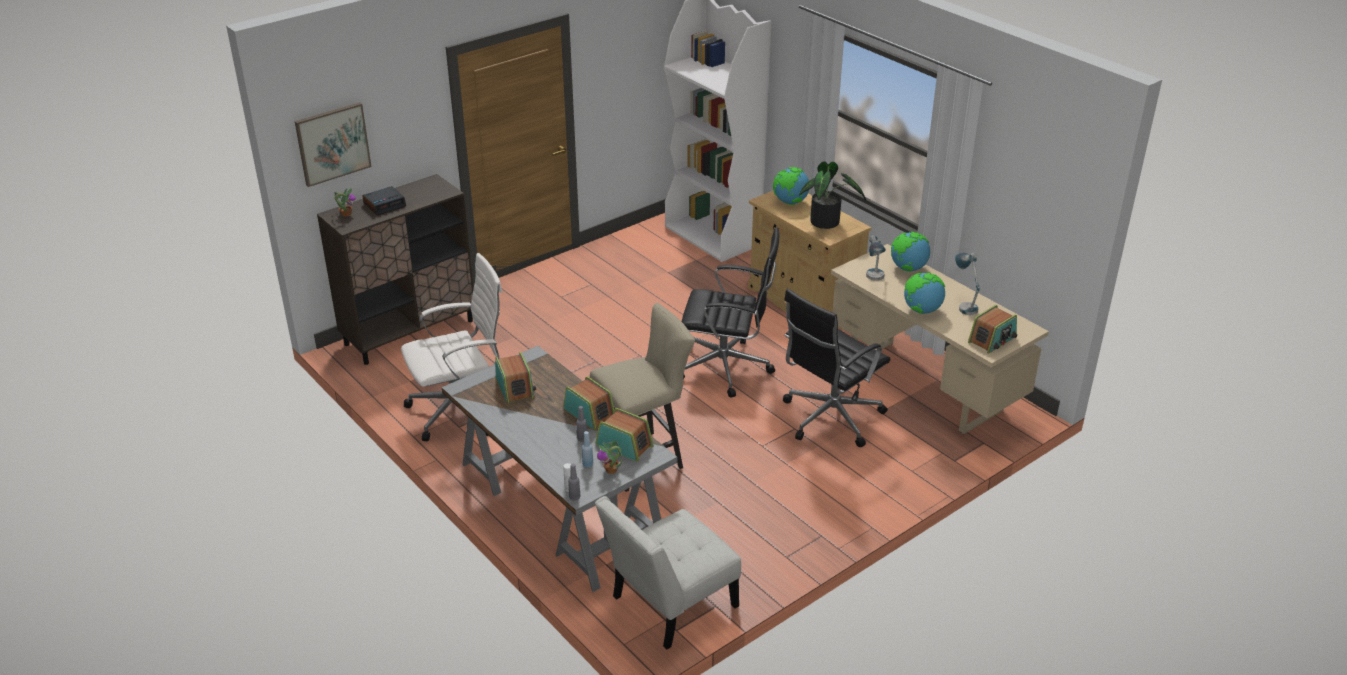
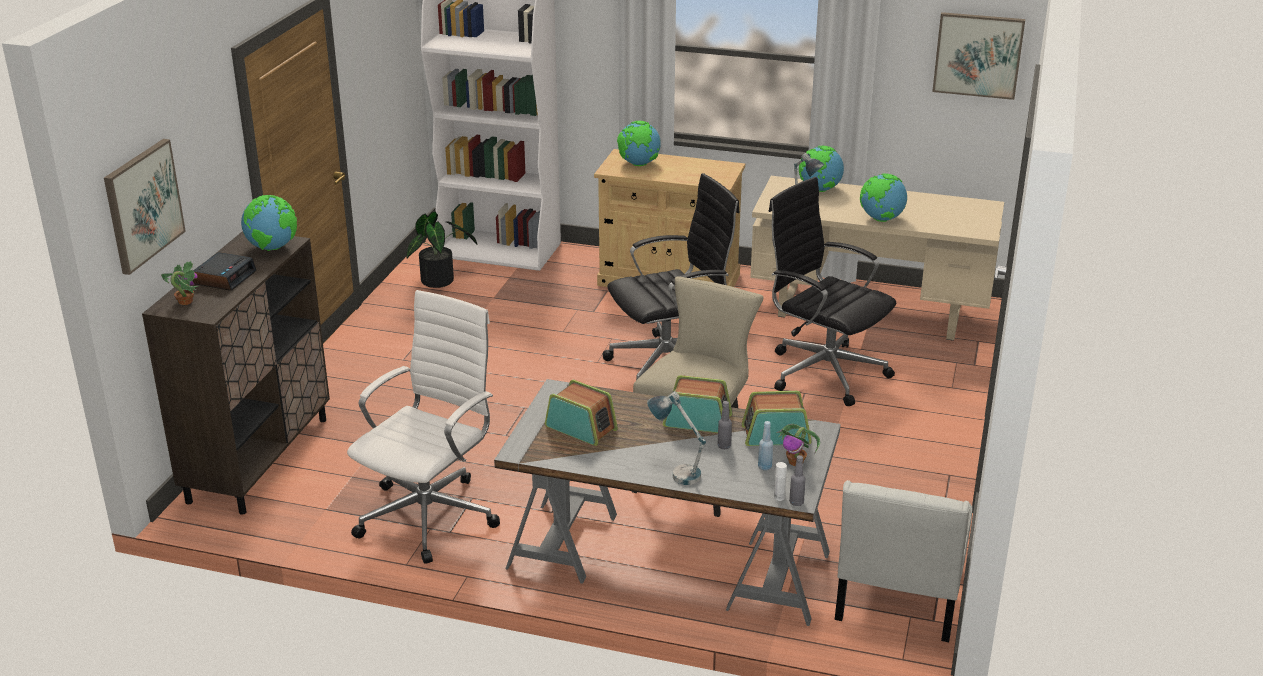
camera: 35 degrees left, 5 degrees down
black office chair [783,289,890,447] -> black office chair turned 120 degrees clockwise [769,177,896,406]
potted plant [799,161,866,229] -> potted plant moved to [406,211,477,288]
table lamp [955,253,980,315] -> table lamp moved to [647,391,706,485]
radio [968,305,1017,354] -> none
none -> globe [241,195,297,251]
none -> picture [932,12,1025,100]

